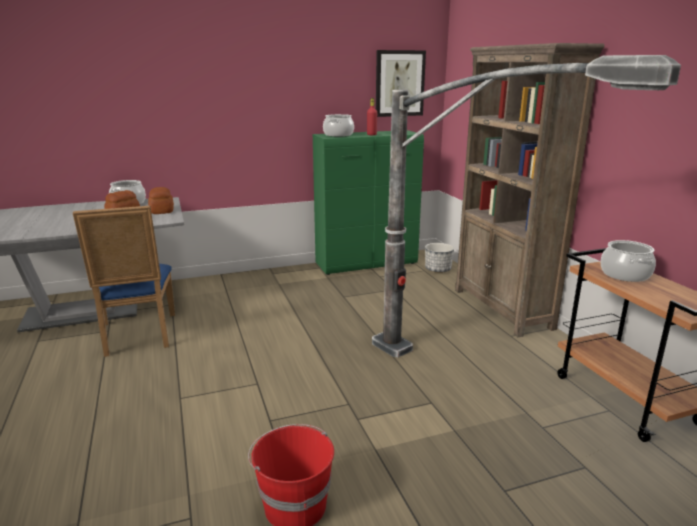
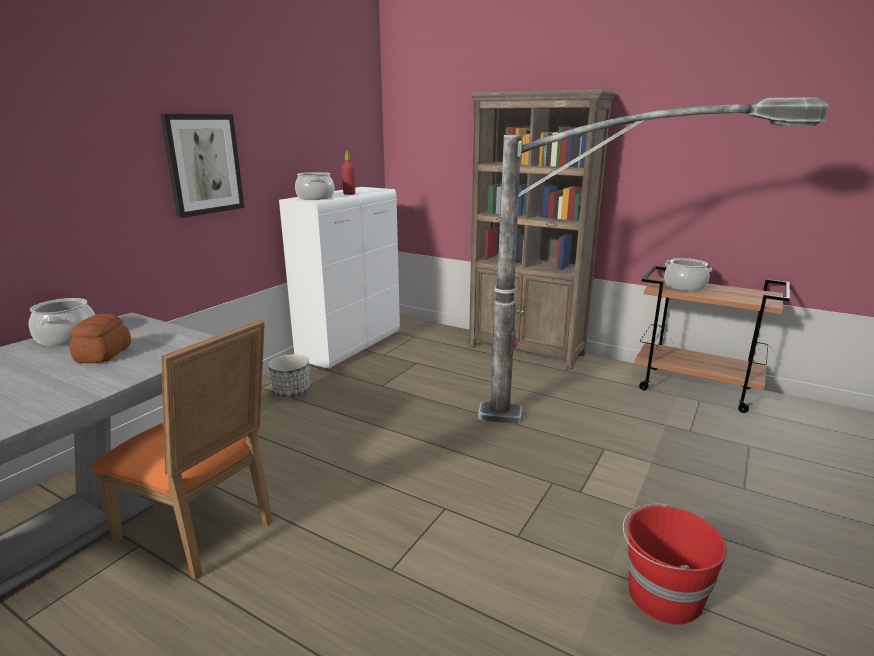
camera: 40 degrees left, 0 degrees up
blue chair [73,206,175,357] -> orange chair [91,320,272,580]
bread [148,187,174,214] -> none
green cabinet [313,130,424,275] -> white cabinet [279,187,400,369]
picture [376,50,426,117] -> picture moved to [160,114,244,218]
planter [425,243,454,273] -> planter moved to [268,354,309,397]

